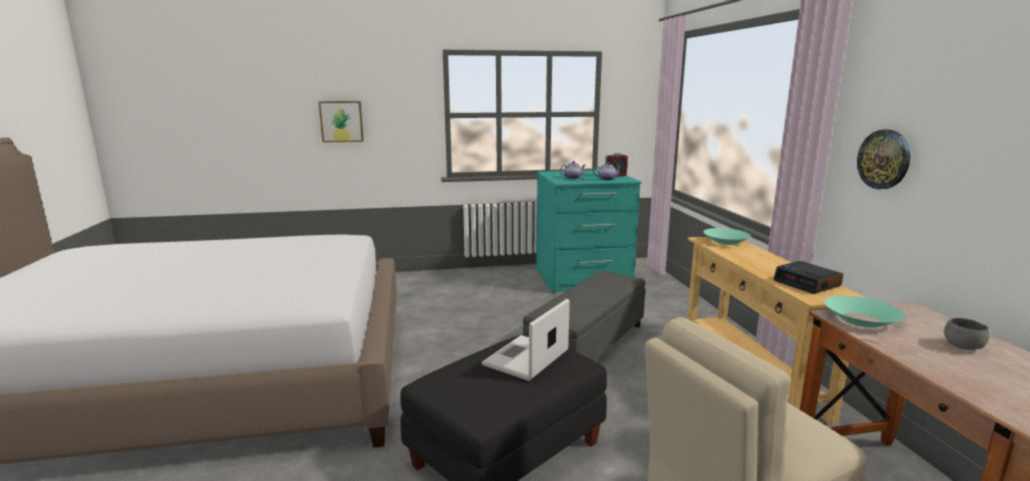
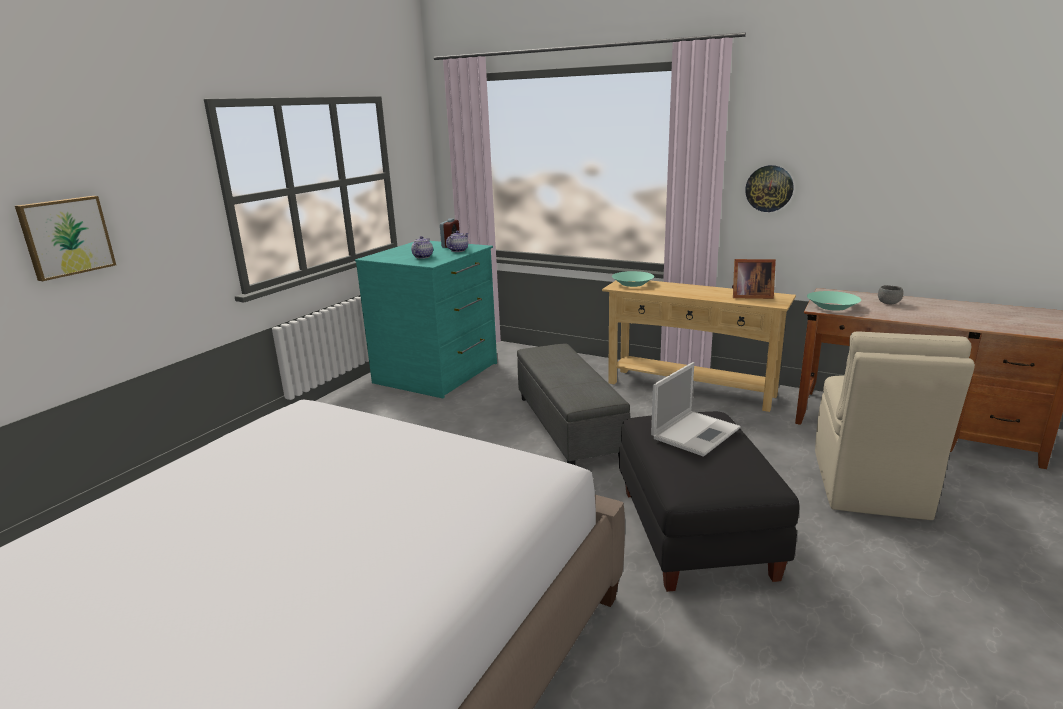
camera: 50 degrees left, 5 degrees up
laptop [482,299,570,381] -> laptop turned 120 degrees counterclockwise [651,362,741,457]
alarm clock [774,261,843,294] -> picture frame [732,259,776,299]

